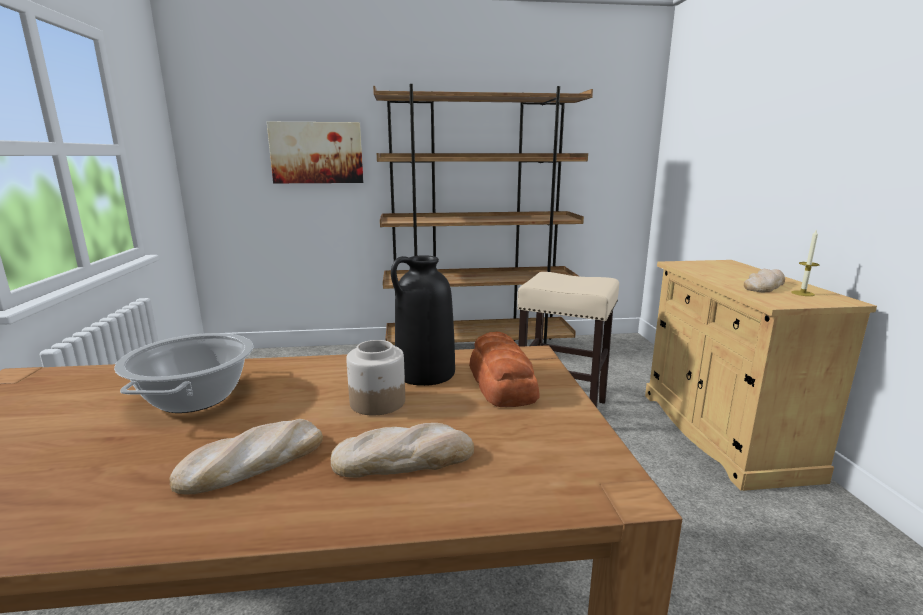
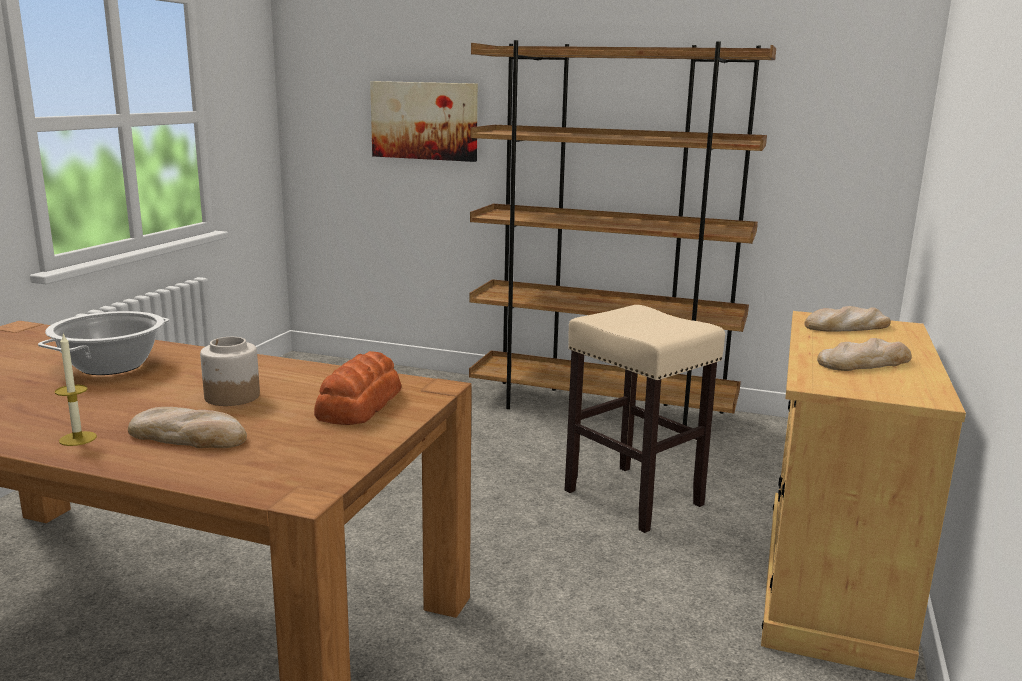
camera: 25 degrees right, 0 degrees up
bread [169,419,323,495] -> bread moved to [804,306,891,331]
black vase [391,255,455,386] -> none
candle [791,230,819,296] -> candle moved to [55,334,97,446]

